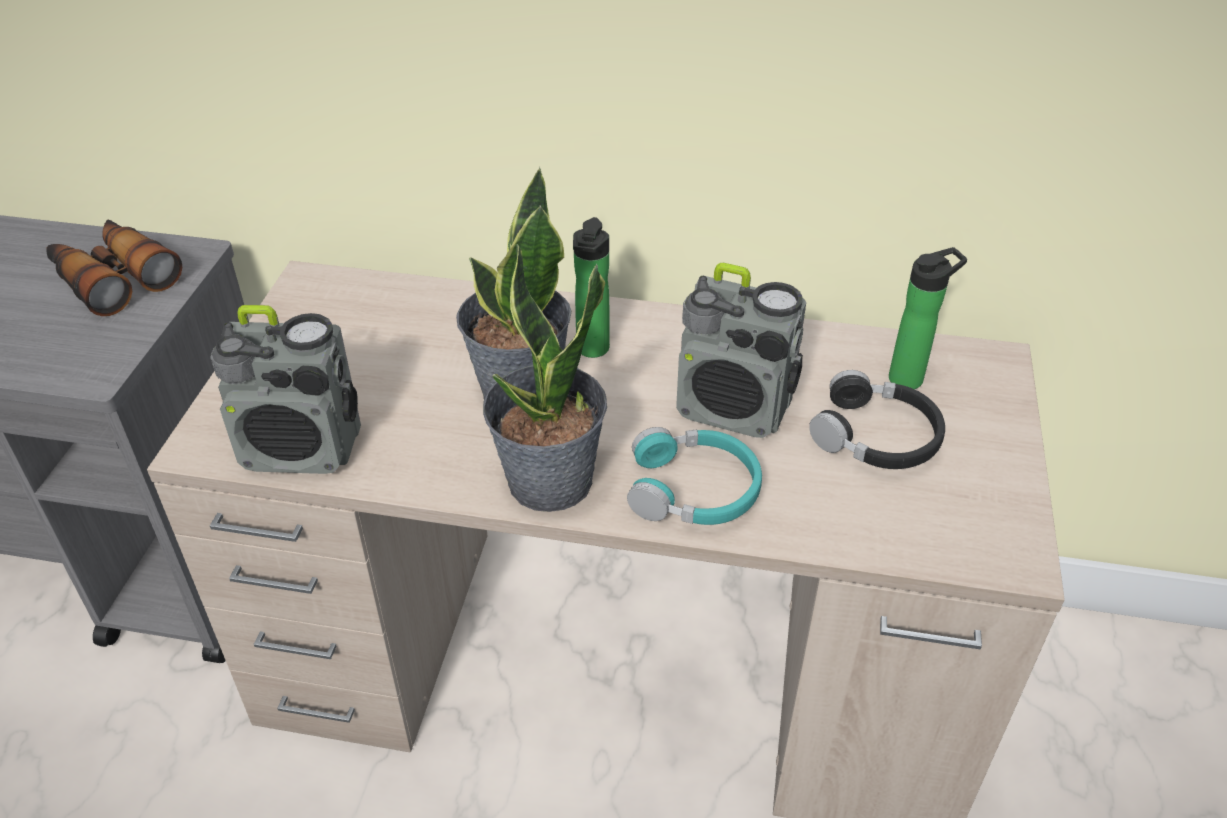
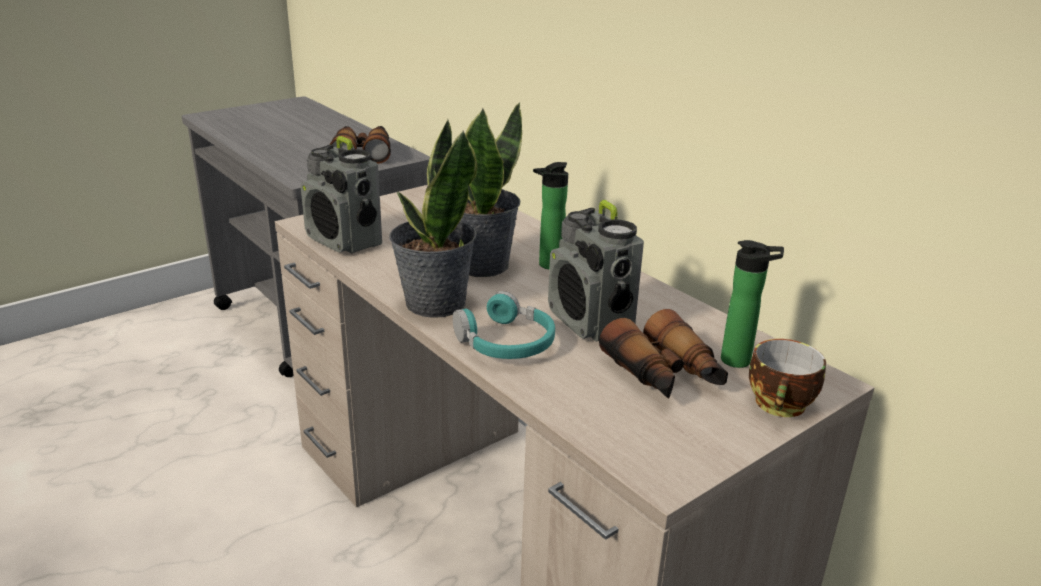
camera: 40 degrees right, 15 degrees down
black headphones [809,370,945,469] -> binoculars [599,309,728,399]
none -> cup [749,339,826,417]

